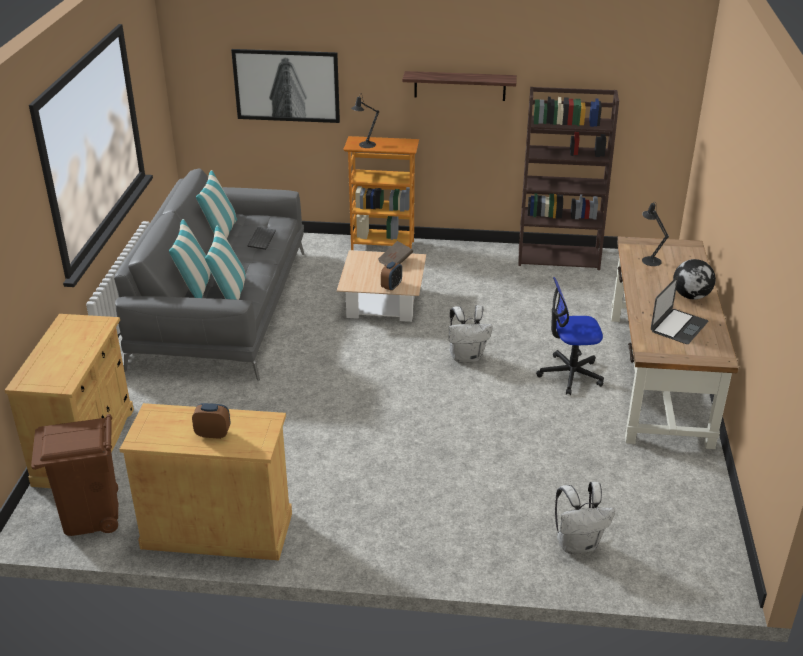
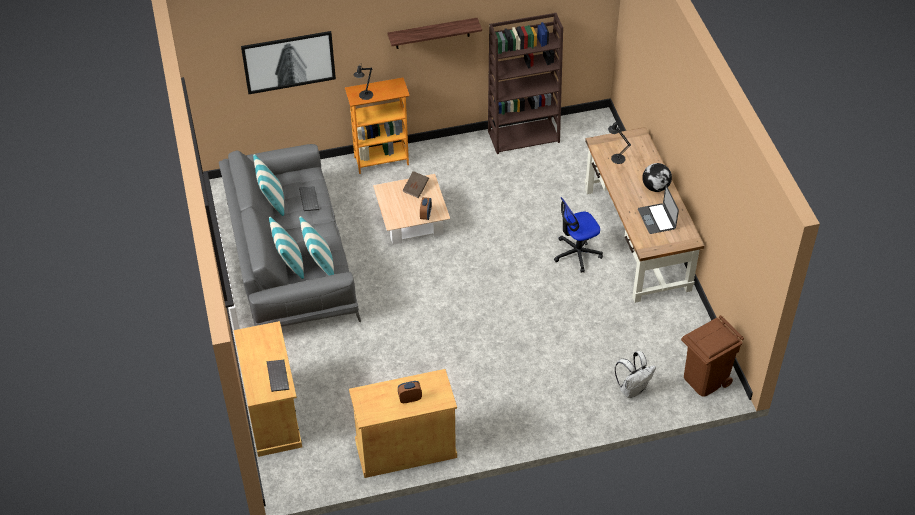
camera: 20 degrees left, 15 degrees up
brown trash can [31,414,118,536] -> brown trash can moved to [681,315,744,397]
white backpack [449,305,493,363] -> none
laptop [651,276,708,344] -> laptop turned 150 degrees clockwise [638,185,679,234]
none -> keyboard [267,360,289,392]

